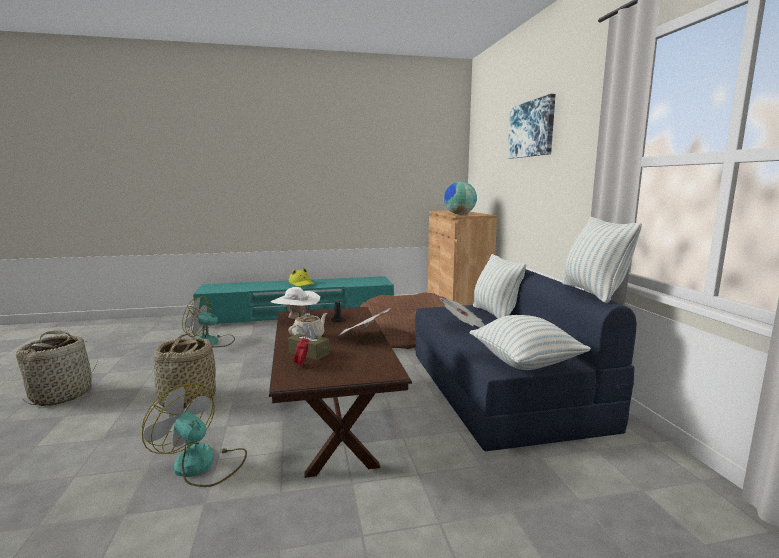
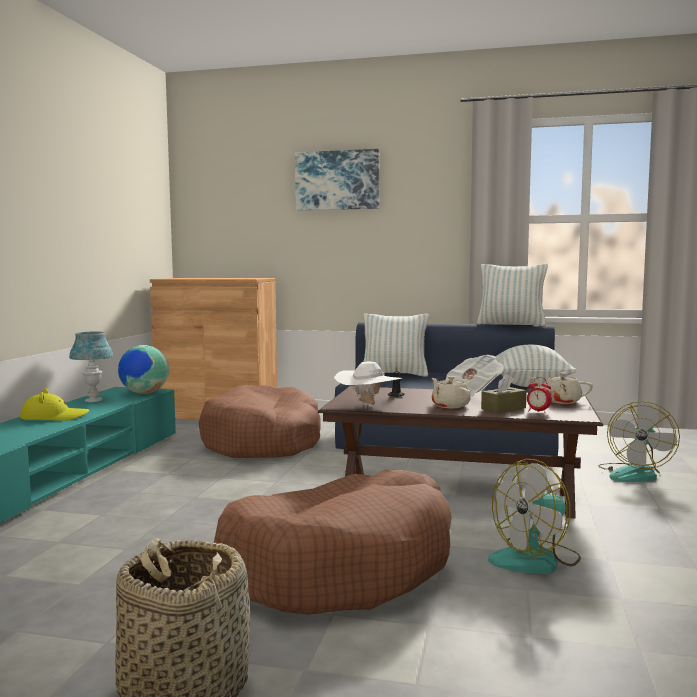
camera: 65 degrees left, 5 degrees down
basket [153,334,216,409] -> brown dog bed [214,469,452,615]
fan [182,296,235,348] -> fan moved to [598,401,680,482]
newspaper [440,298,485,328] -> none
globe [444,182,477,215] -> globe moved to [118,345,169,394]
none -> blue table lamp [69,331,113,402]
none -> beige teapot [530,372,593,404]

